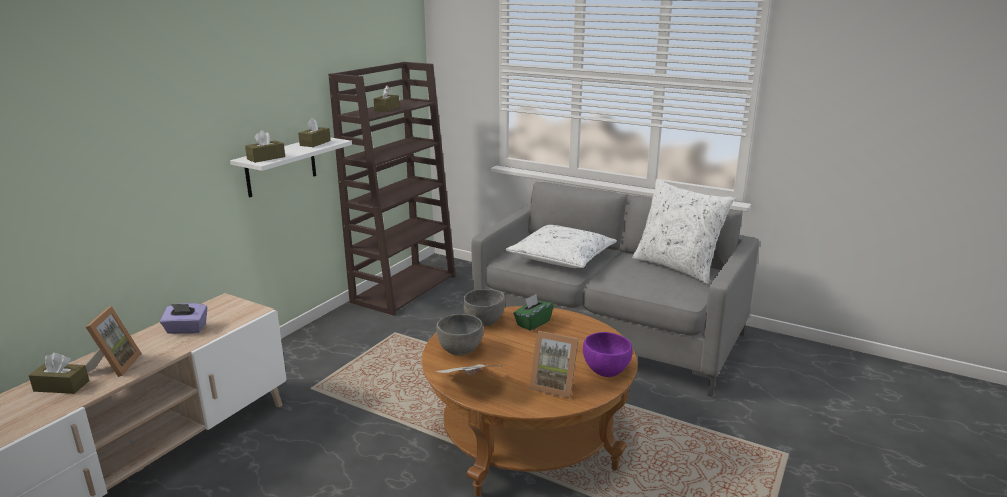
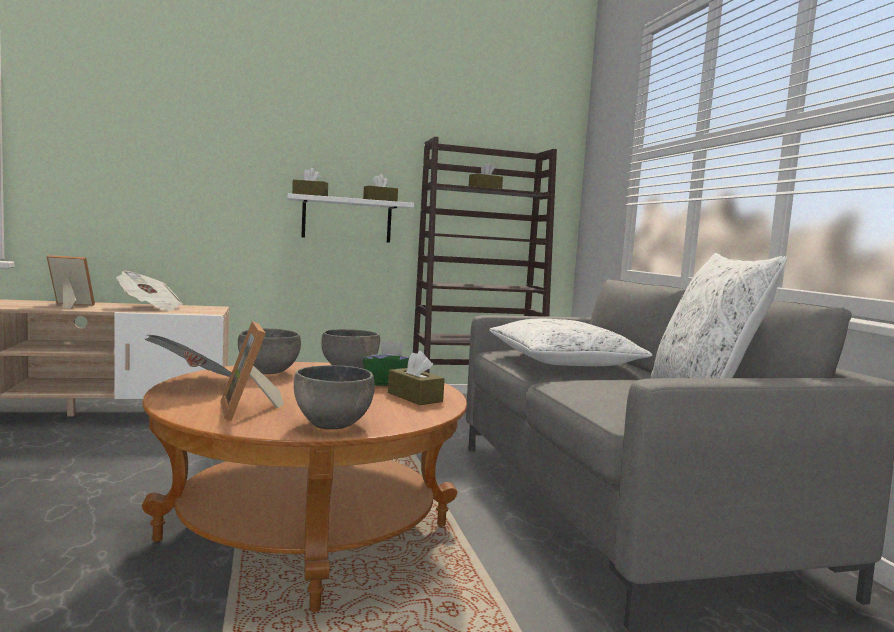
camera: 45 degrees right, 15 degrees down
brown tissue box [29,353,89,394] -> brown tissue box moved to [388,351,445,405]
picture frame [85,306,142,377] -> picture frame turned 135 degrees counterclockwise [47,255,95,309]
purple tissue box [160,303,207,334] -> newspaper [116,271,183,311]
purple bowl [583,332,633,377] -> grey bowl [294,365,375,429]

